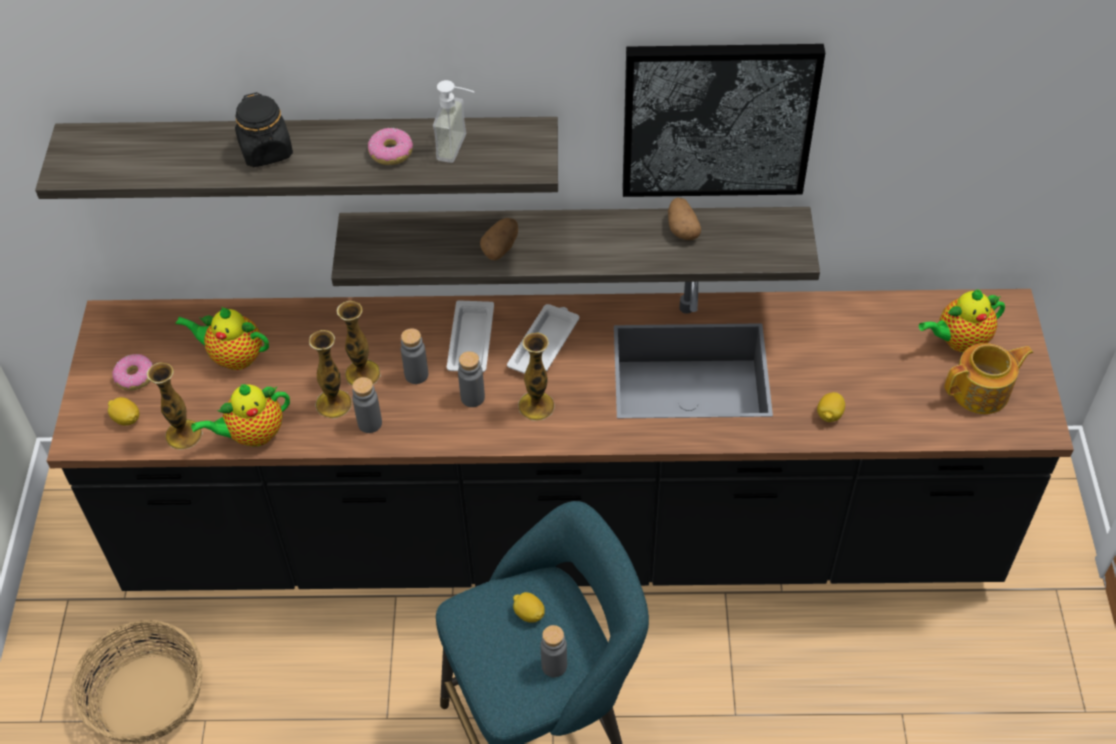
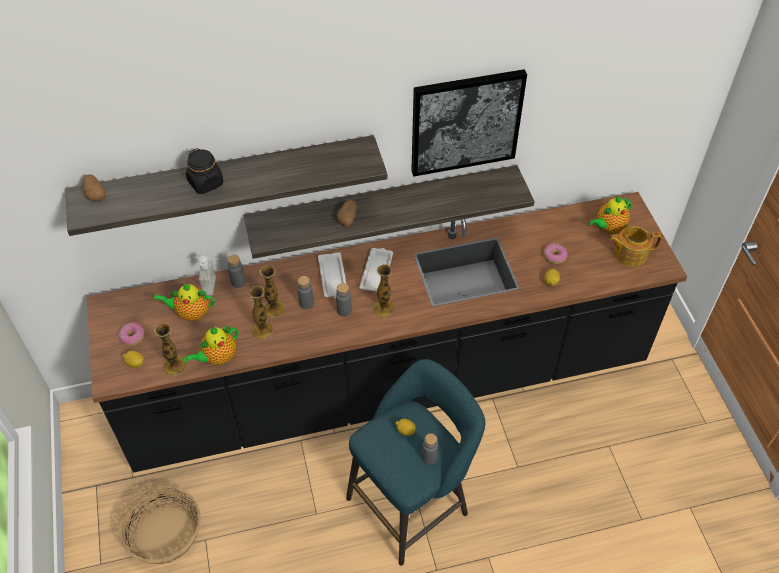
camera: 15 degrees left, 0 degrees up
grey bottle [352,377,382,433] -> grey bottle moved to [228,255,246,288]
donut [368,127,413,165] -> donut moved to [544,244,567,264]
soap dispenser [433,80,475,163] -> soap dispenser moved to [198,255,219,295]
potato [668,197,701,240] -> potato moved to [82,174,106,202]
teapot [944,343,1033,414] -> teapot turned 150 degrees counterclockwise [609,226,661,267]

